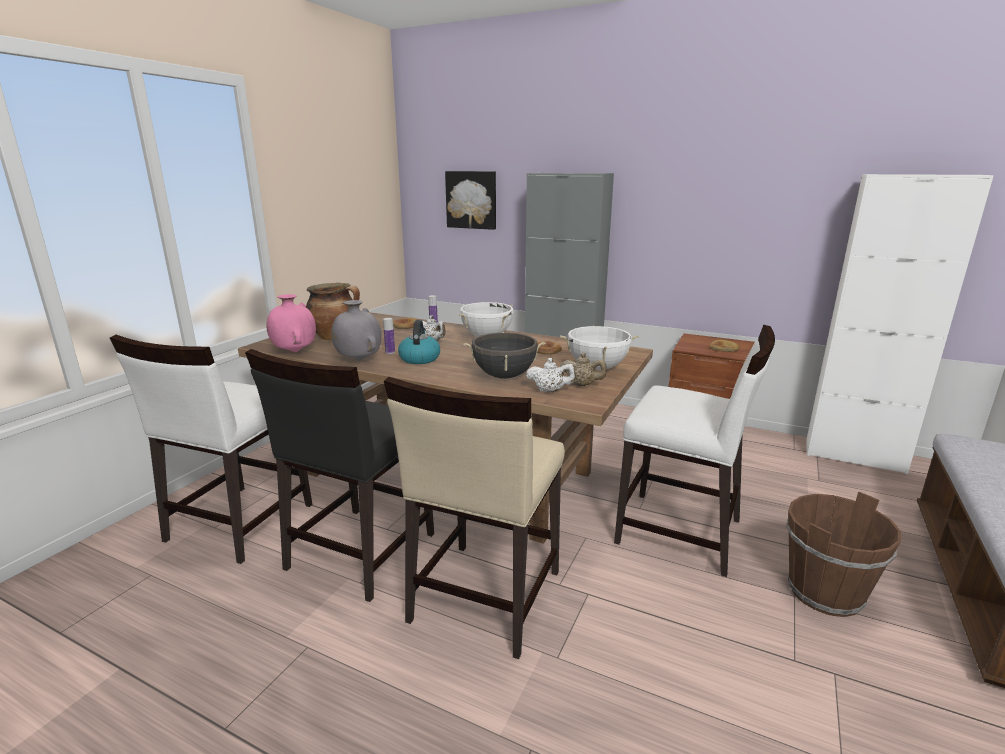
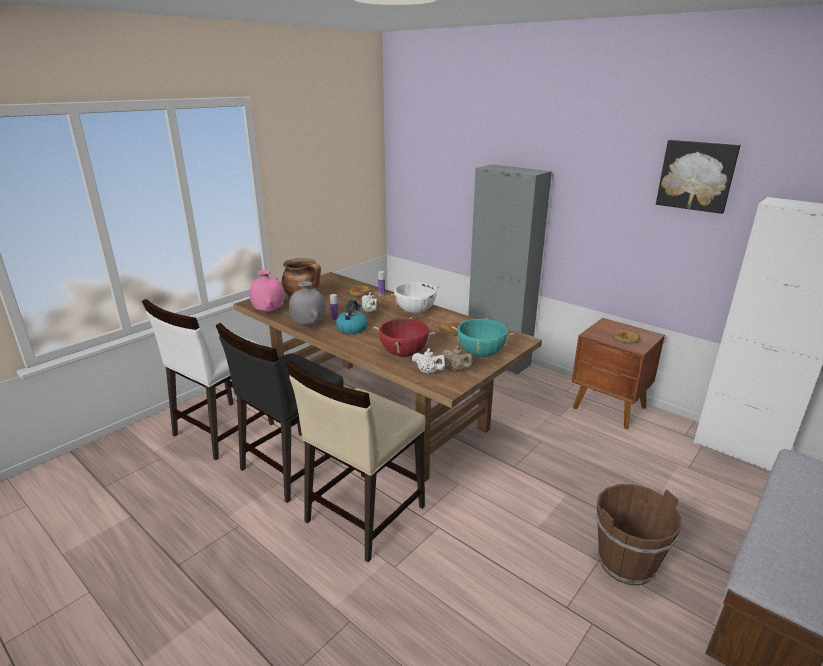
camera: 15 degrees right, 5 degrees up
picture [445,171,496,230] -> picture moved to [656,140,741,214]
black cooking pot [463,332,546,379] -> red cooking pot [374,318,435,357]
white cooking pot [560,325,639,370] -> turquoise cooking pot [451,318,515,357]
white chair [614,325,775,577] -> none

